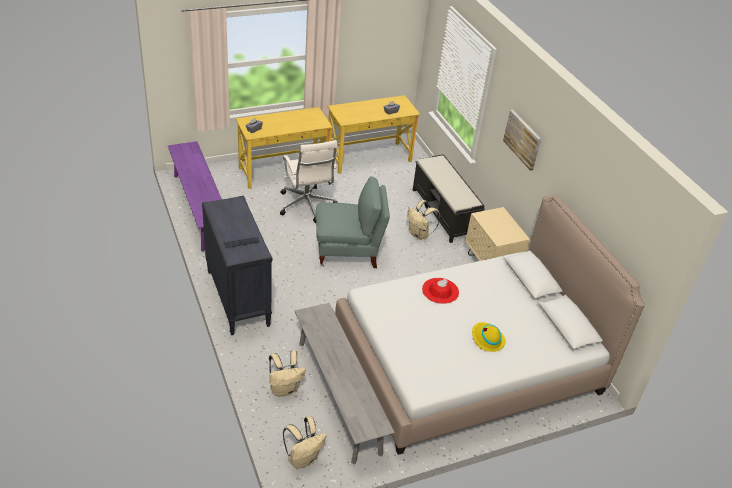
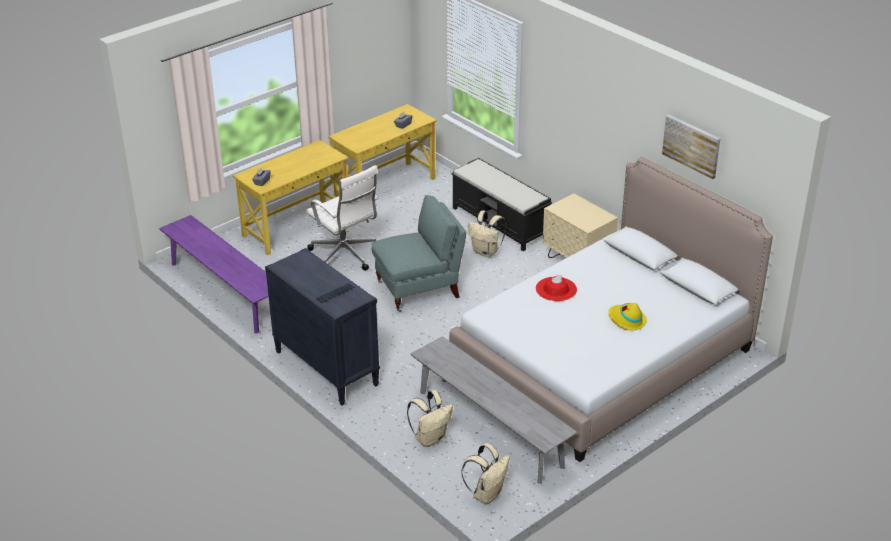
camera: 15 degrees left, 5 degrees down
picture [503,110,541,171] -> picture moved to [662,114,720,179]

